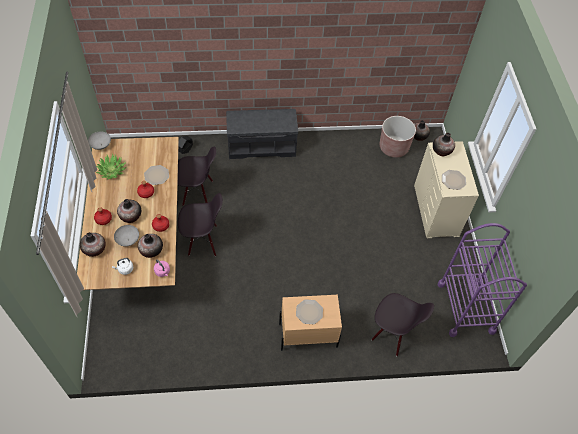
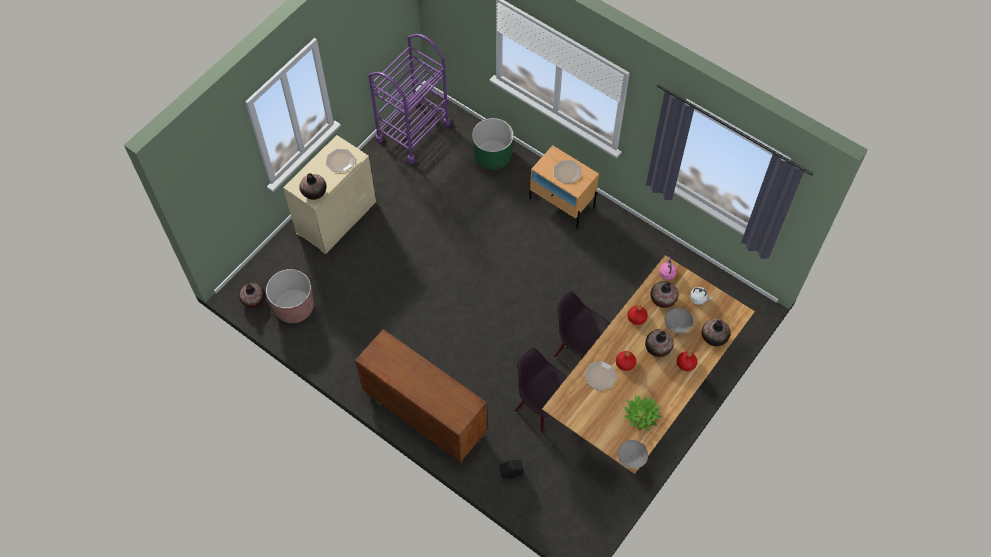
camera: 135 degrees left, 5 degrees up
grey bench [226,109,298,159] -> brown cabinet [355,329,487,464]
black chair [372,293,434,356] -> green planter [472,118,514,170]

